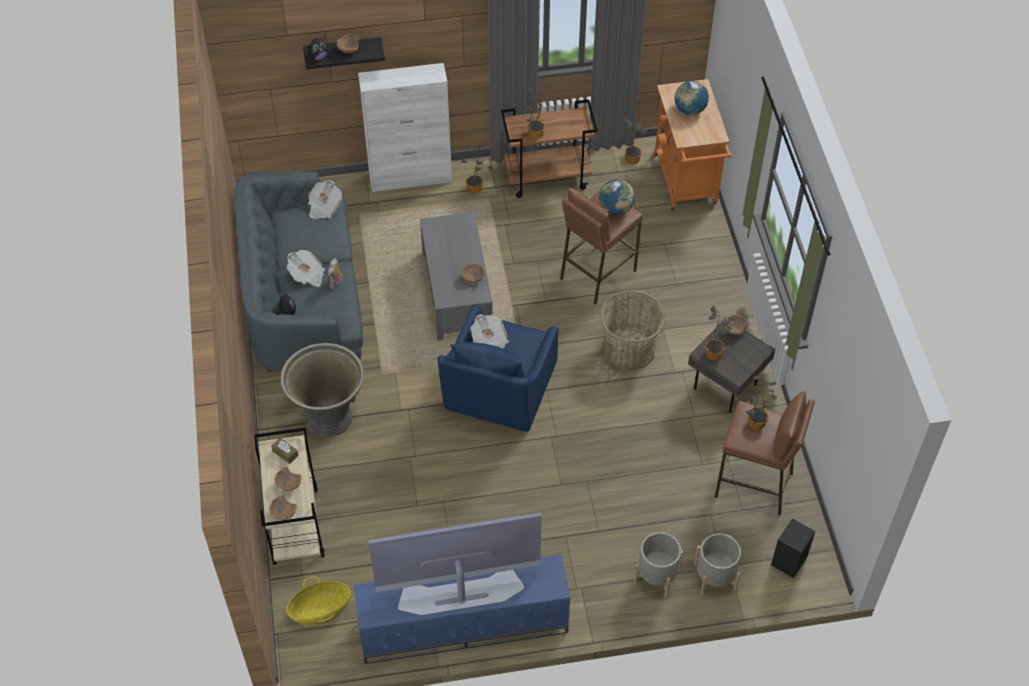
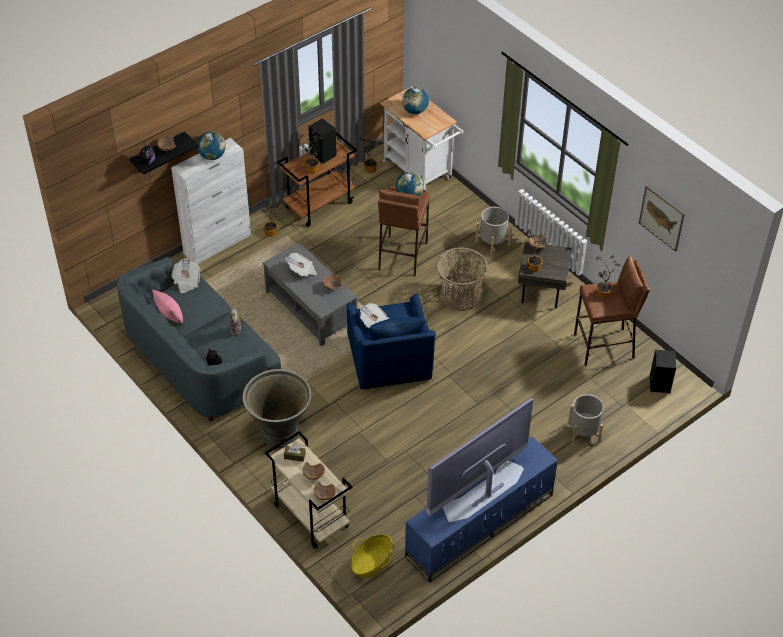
camera: 30 degrees left, 5 degrees down
newspaper [287,250,325,287] -> newspaper moved to [286,253,317,277]
orange cart [652,79,732,211] -> white cart [380,87,463,192]
grey planter [694,533,741,595] -> grey planter moved to [476,207,512,255]
none -> pink pillow [152,290,183,323]
none -> globe [197,131,226,160]
none -> black speaker [308,118,337,164]
none -> picture [639,185,685,252]

